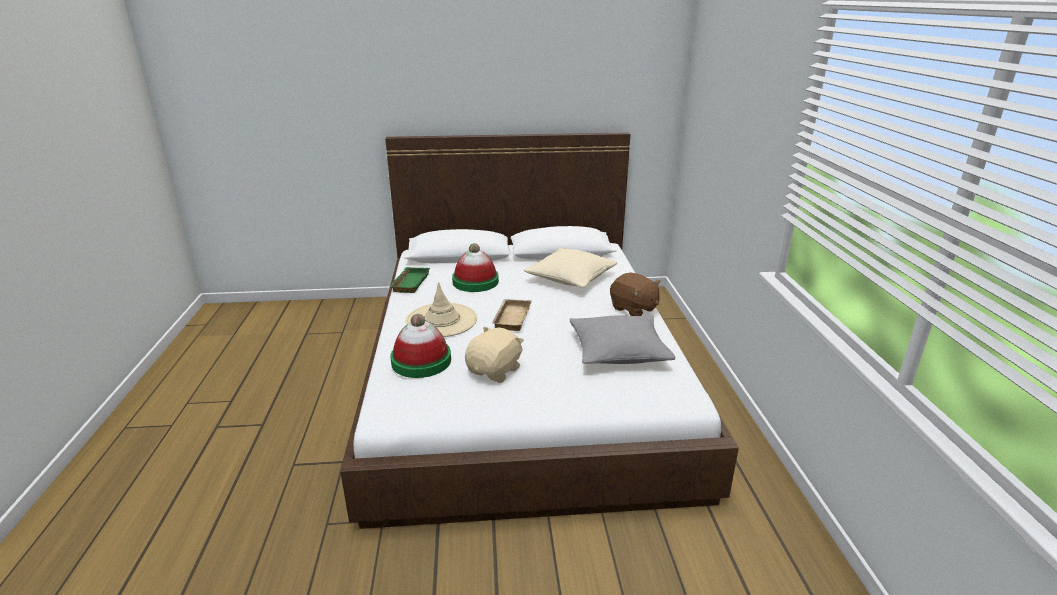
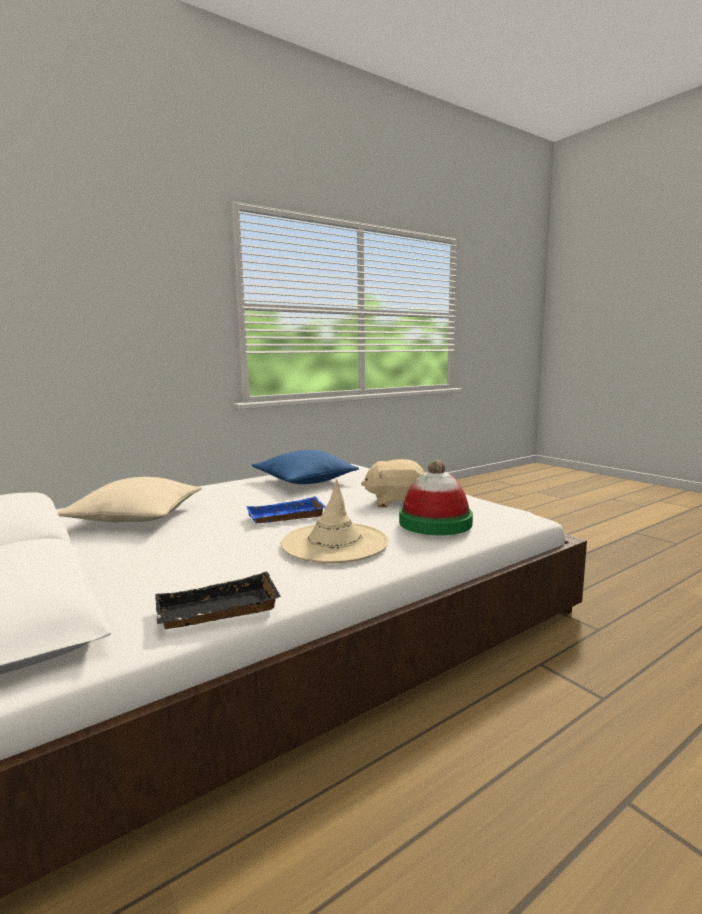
camera: 120 degrees left, 15 degrees down
green tray [389,267,430,293] -> black tray [155,572,281,629]
hat [452,243,499,292] -> none
beige tray [492,299,532,331] -> blue tray [246,497,326,524]
grey pillow [569,315,676,364] -> blue pillow [252,450,359,484]
brown plush toy [610,273,660,316] -> none

